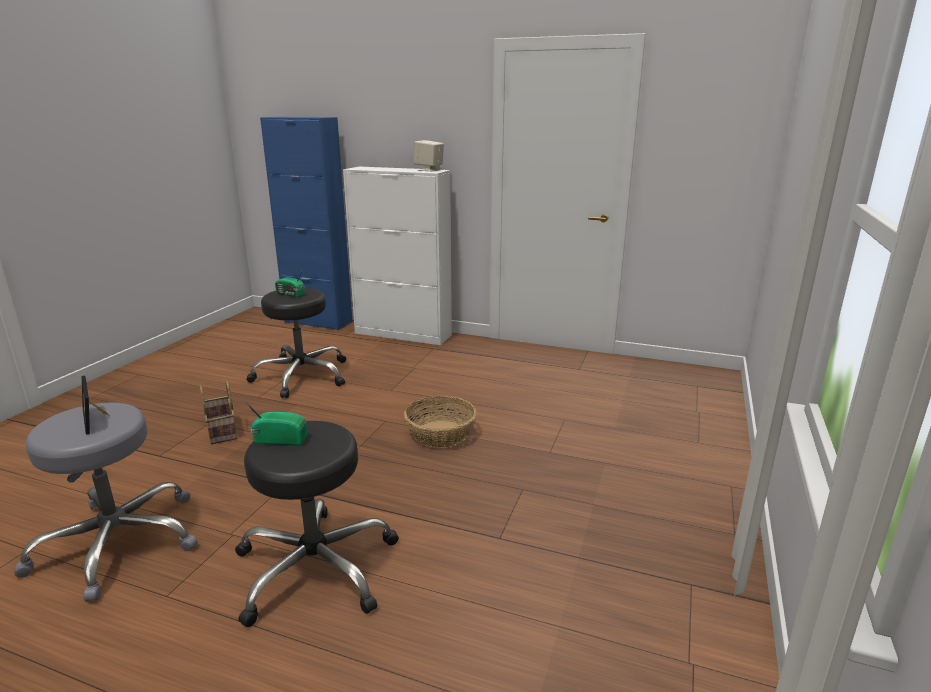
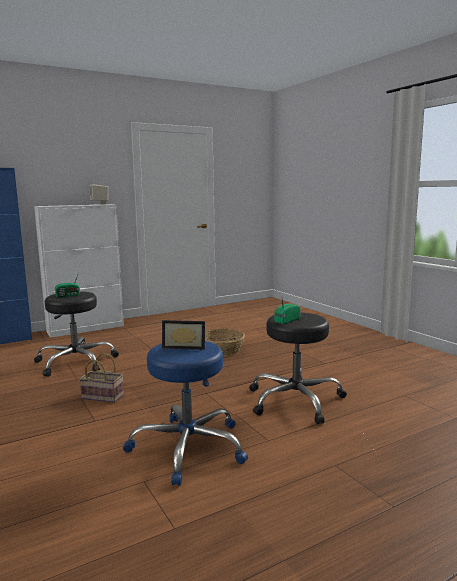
camera: 50 degrees left, 10 degrees down
grey stool [14,403,198,602] -> blue stool [123,341,248,486]

